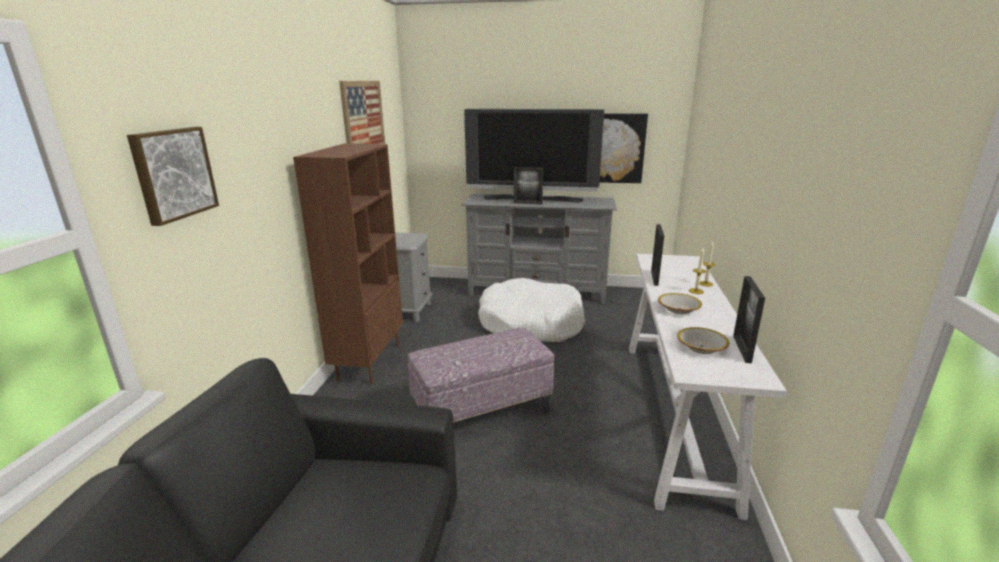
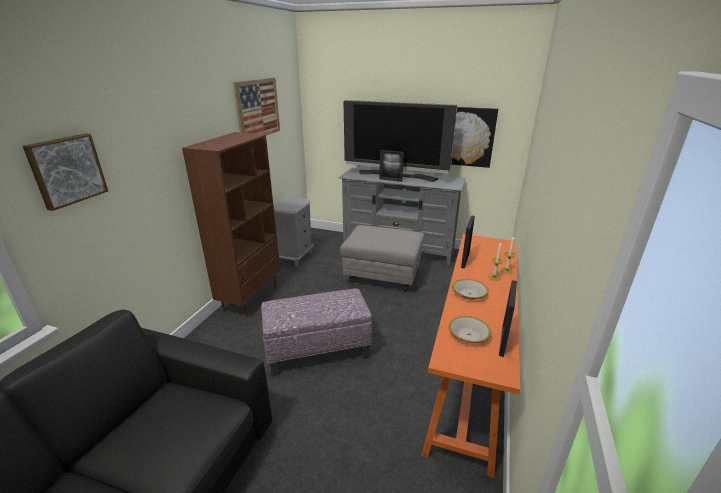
camera: 10 degrees right, 5 degrees up
white dog bed [478,278,584,342] -> grey ottoman [340,225,424,291]
white console table [629,254,787,520] -> orange console table [422,234,520,478]

